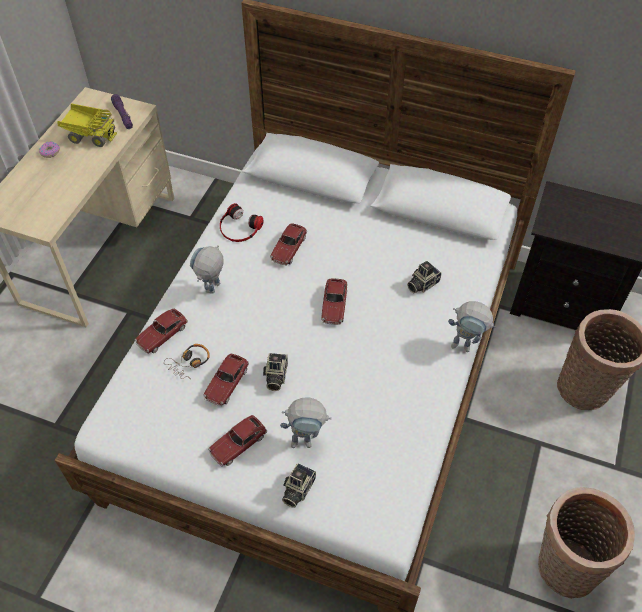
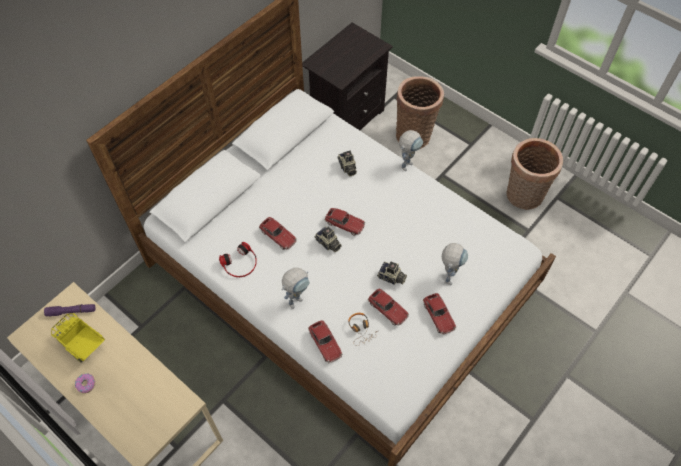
camera: 70 degrees left, 5 degrees up
toy truck [57,103,117,147] -> toy truck turned 90 degrees counterclockwise [51,313,105,363]
toy robot [190,245,224,294] -> toy robot turned 90 degrees counterclockwise [281,268,310,309]
camera [282,463,316,508] -> camera moved to [315,226,342,252]

